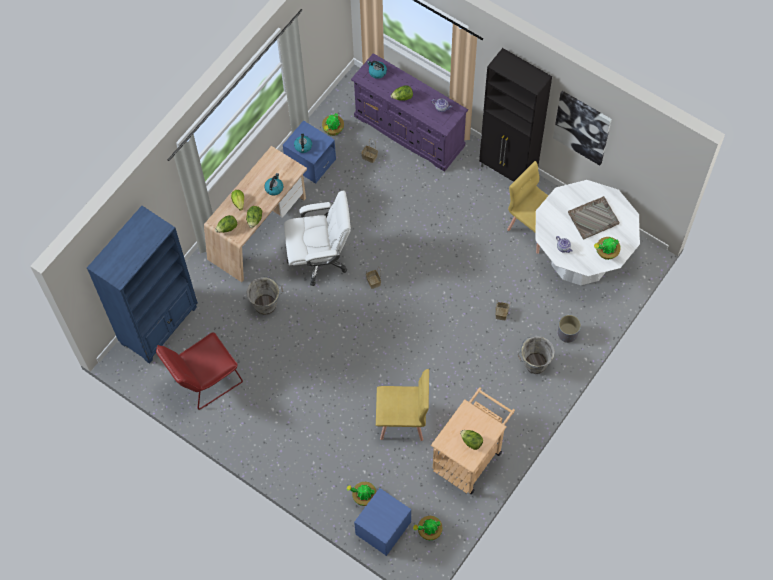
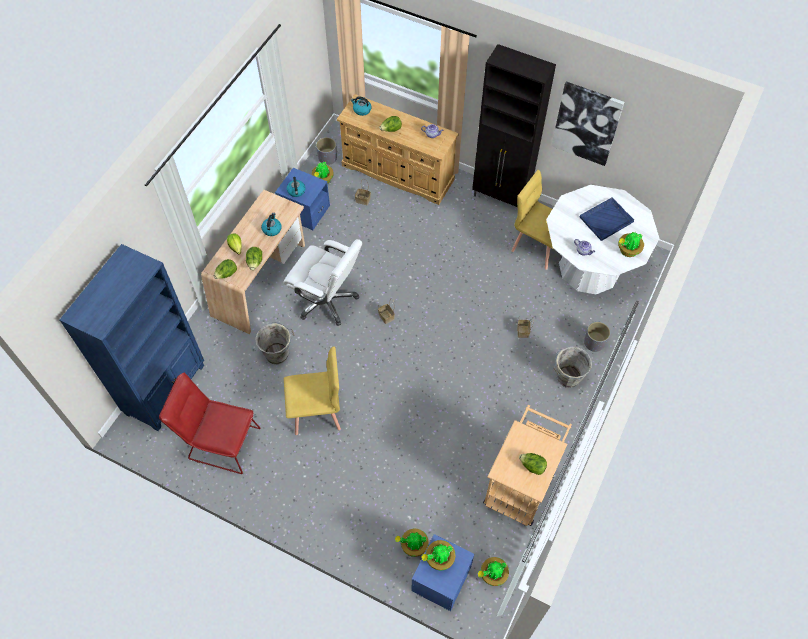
camera: 10 degrees left, 5 degrees down
red chair [156,332,243,410] -> red chair turned 60 degrees clockwise [159,373,261,474]
white office chair [284,191,351,286] -> white office chair turned 45 degrees clockwise [283,239,362,326]
purple dresser [351,53,468,172] -> beige dresser [337,94,459,205]
yellow chair [376,369,429,441] -> yellow chair moved to [284,346,341,435]
grey tray [568,196,619,239] -> blue tray [579,197,634,241]
none -> grey planter [316,137,337,165]
none -> potted plant [422,540,455,570]

